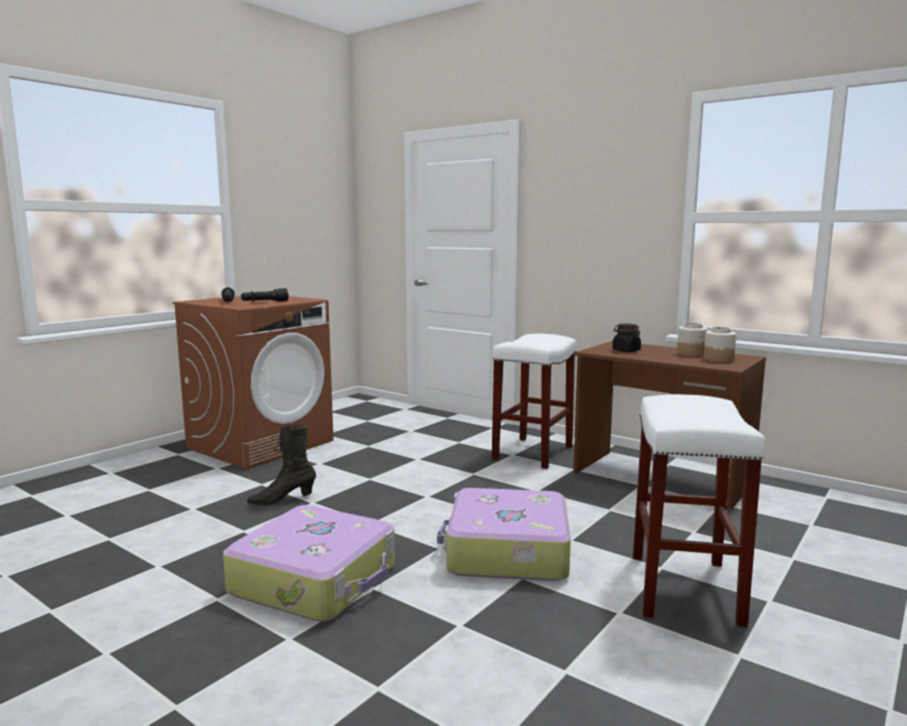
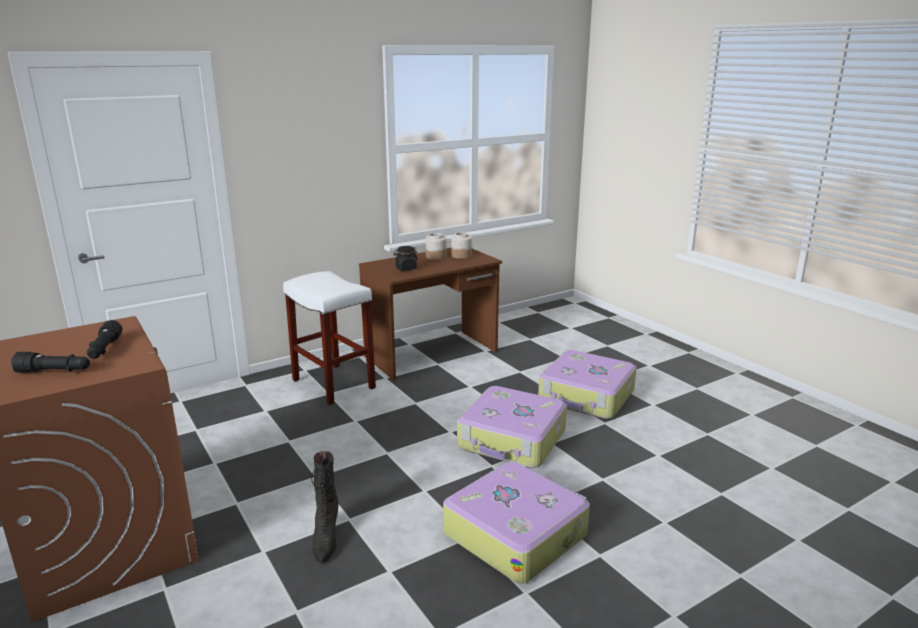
camera: 70 degrees left, 10 degrees up
white stool [633,394,765,627] -> suitcase [538,350,637,419]

